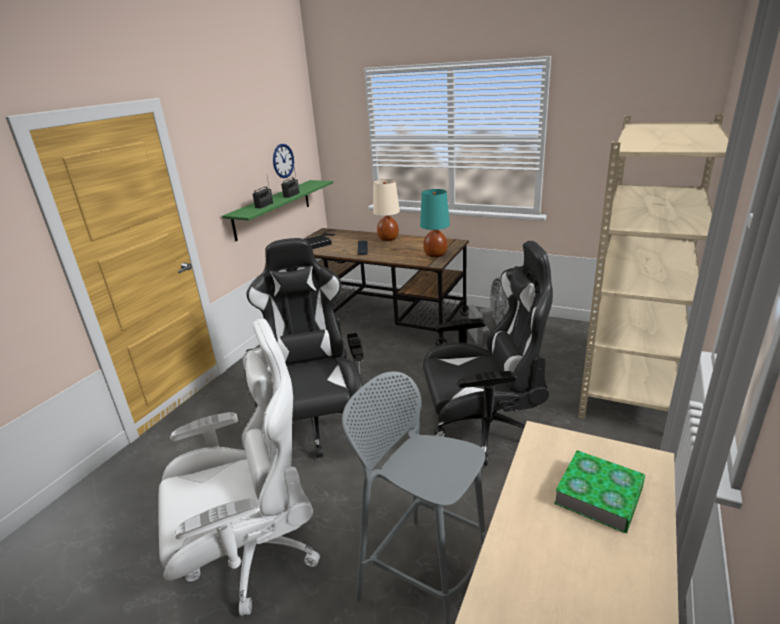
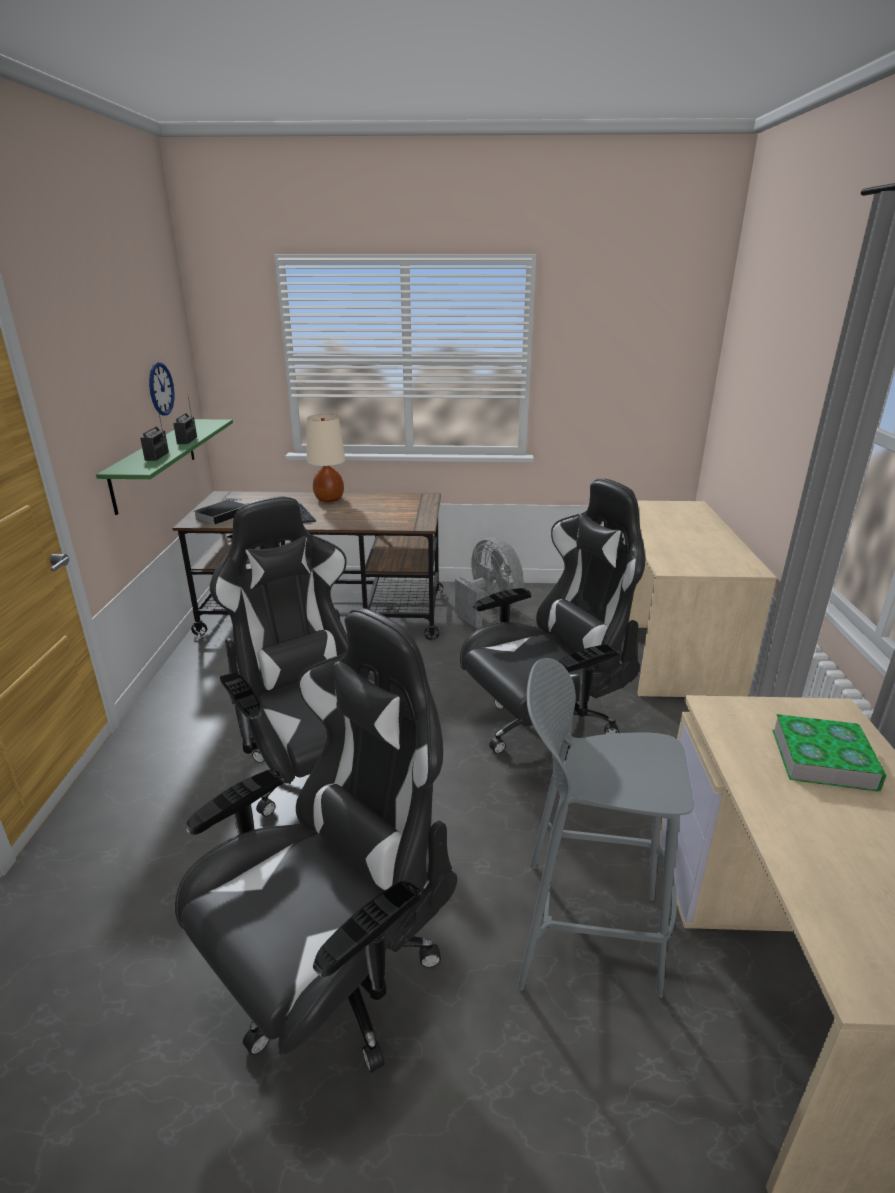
camera: 25 degrees left, 0 degrees up
white office chair [158,319,320,616] -> black office chair [175,608,457,1073]
turquoise table lamp [420,189,450,257] -> none
beige bookcase [578,114,729,419] -> beige desk [622,501,777,697]

